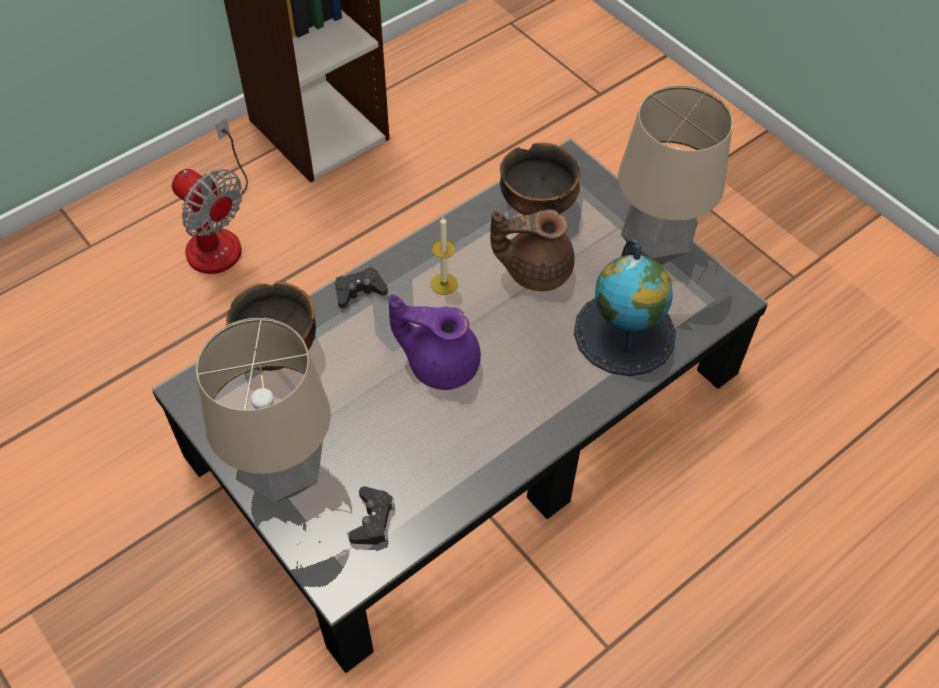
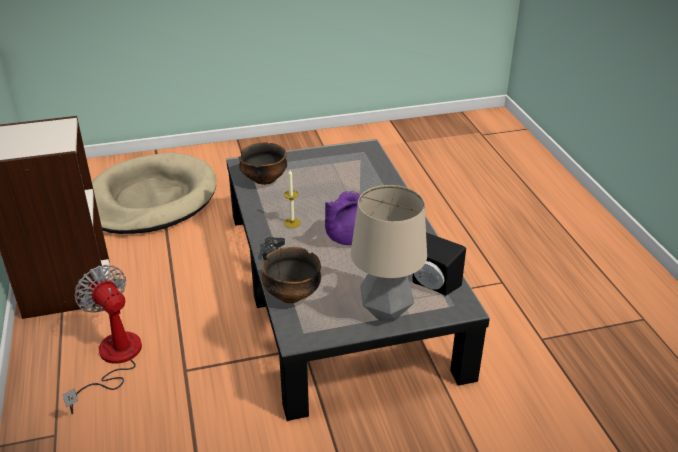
camera: 65 degrees left, 20 degrees down
fan [172,117,248,274] -> fan turned 105 degrees counterclockwise [63,265,142,414]
black game controller [348,486,395,545] -> black speaker [412,233,466,296]
brown teapot [490,209,575,291] -> none
globe [574,239,676,376] -> none
table lamp [618,85,733,265] -> none
none -> beige dog bed [92,153,216,234]

